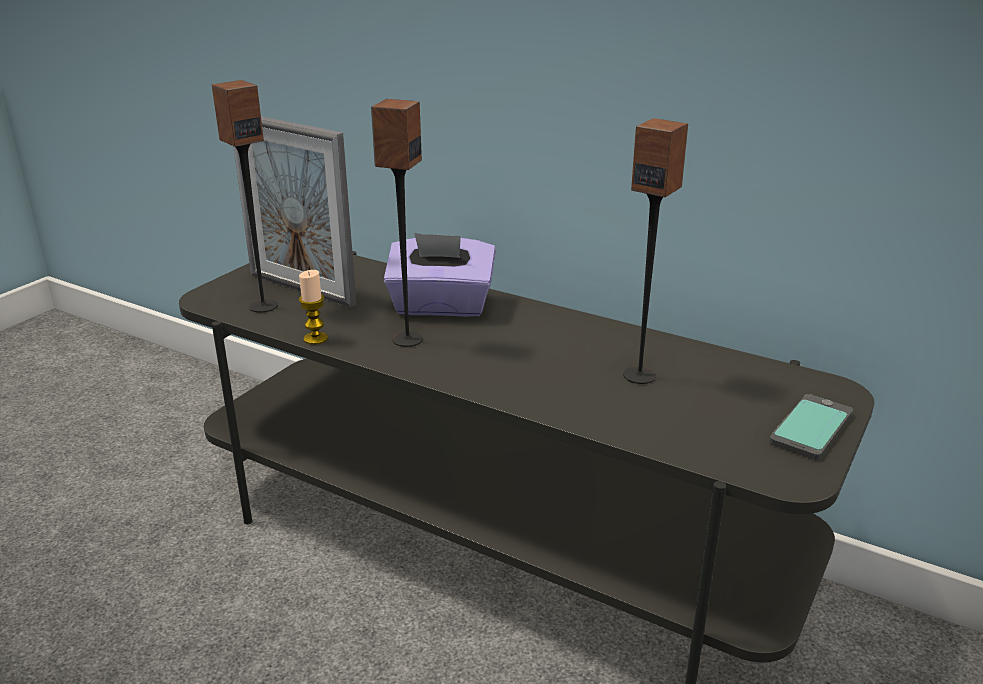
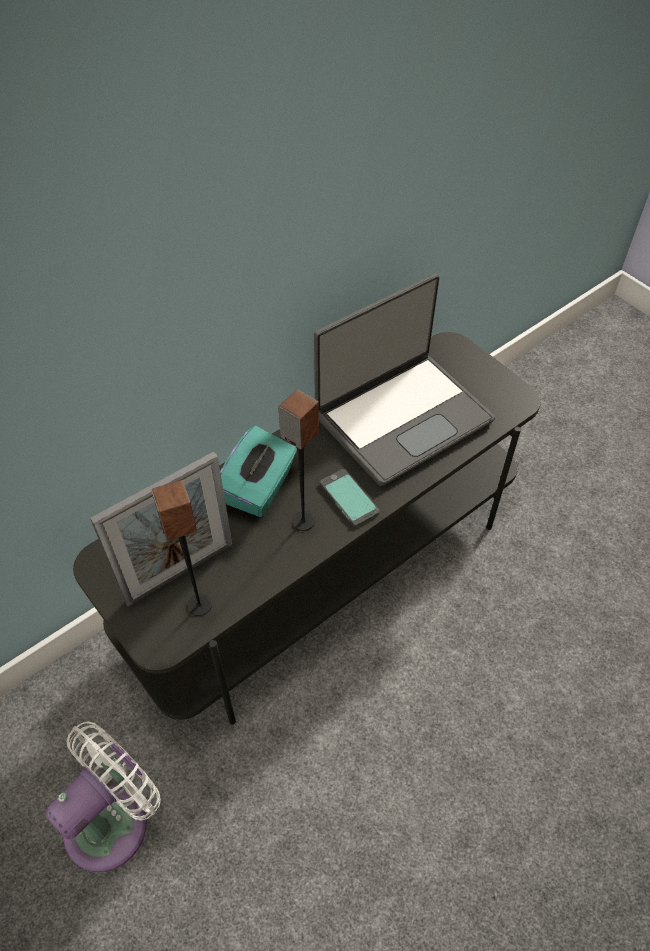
camera: 70 degrees left, 25 degrees up
candle [299,270,328,345] -> none
purple tissue box [383,233,496,317] -> turquoise tissue box [220,426,297,517]
speaker [623,118,688,384] -> laptop [314,274,495,486]
phone [769,394,853,460] -> phone moved to [320,469,380,527]
none -> white fan [45,721,161,872]

